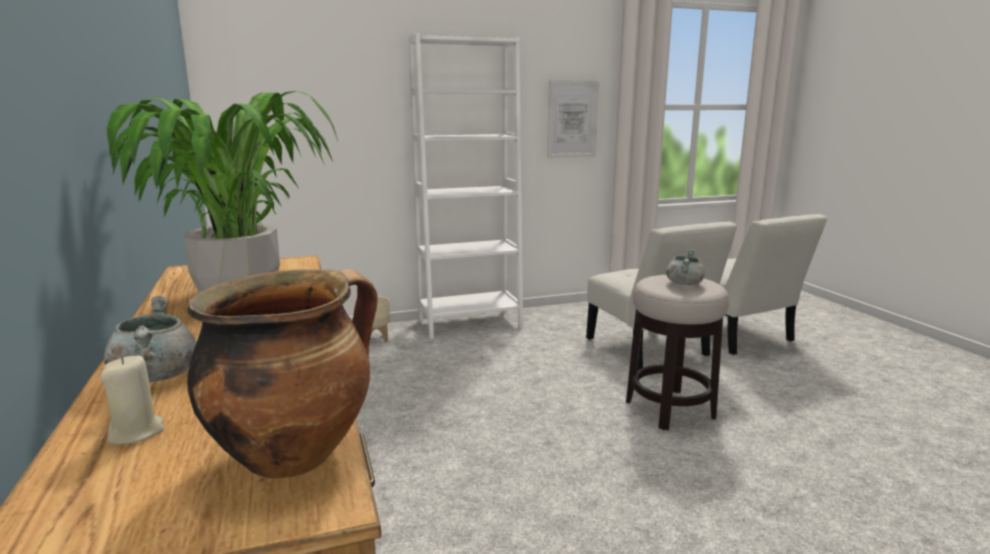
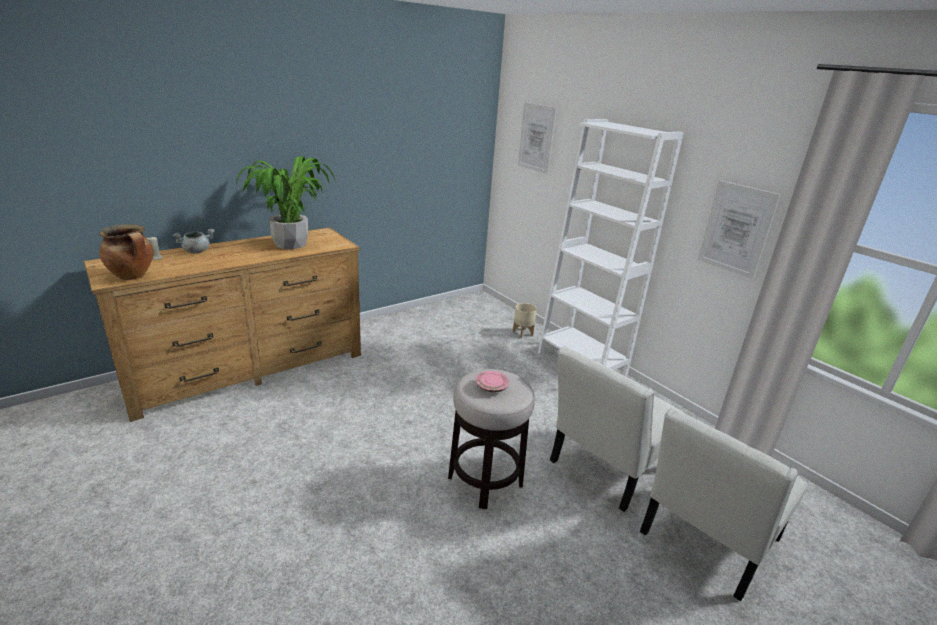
camera: 70 degrees right, 10 degrees up
grey cooking pot [666,248,705,285] -> pink plate [475,371,509,392]
none -> picture [518,102,557,174]

